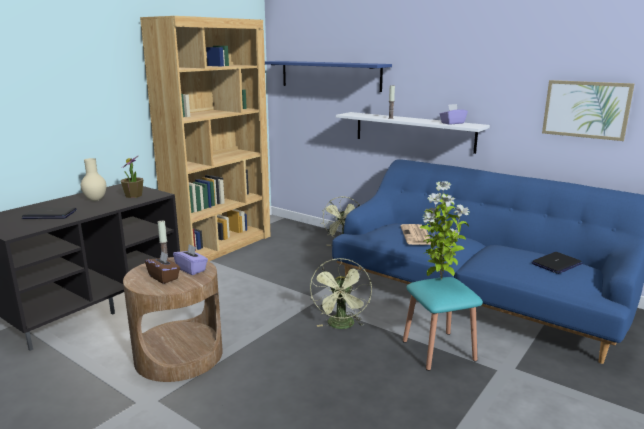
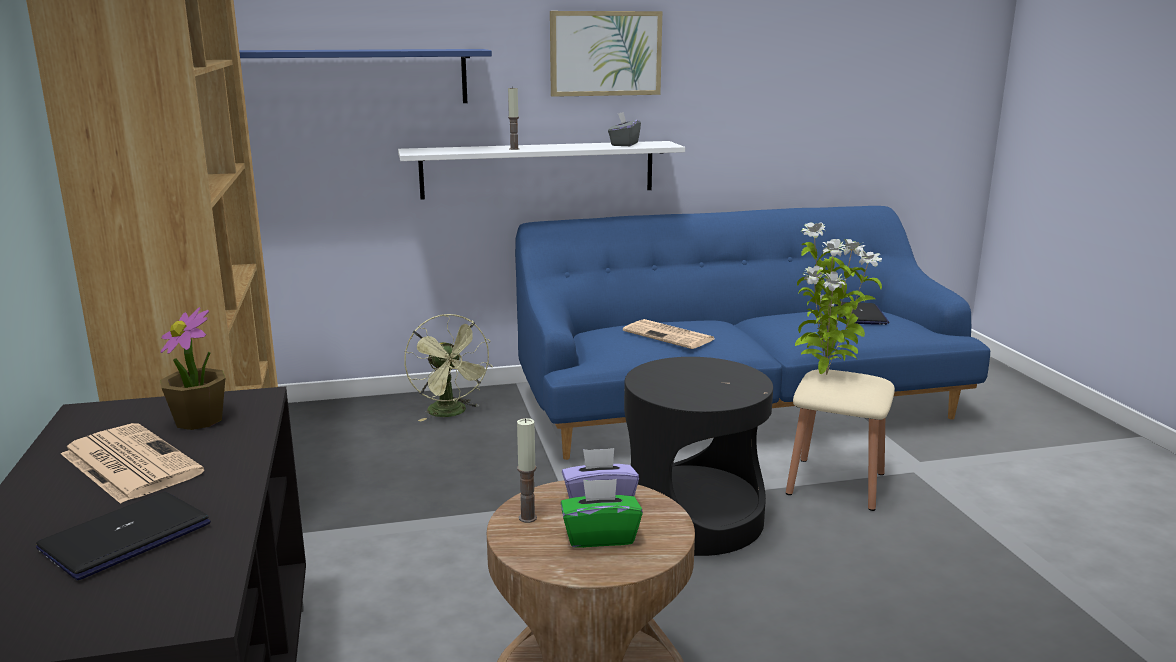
camera: 50 degrees left, 0 degrees up
beige vase [81,158,106,201] -> newspaper [61,423,204,504]
brown tissue box [145,251,180,284] -> green tissue box [561,479,643,548]
green fan [310,258,372,329] -> black side table [624,357,773,556]
turquoise stool [403,277,483,371] -> beige stool [786,369,895,511]
purple tissue box [440,104,468,125] -> grey tissue box [608,112,641,146]
picture [542,80,634,141] -> picture moved to [550,11,662,97]

